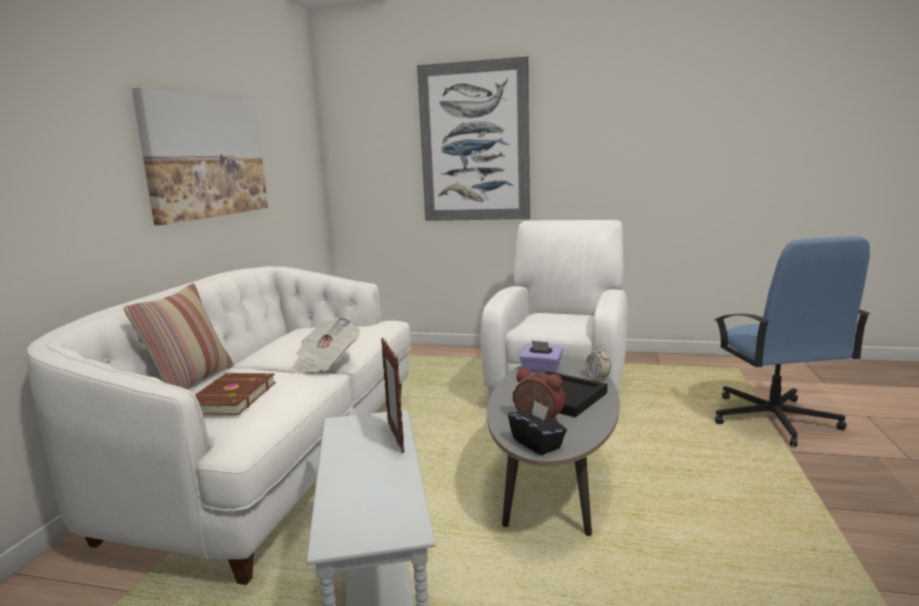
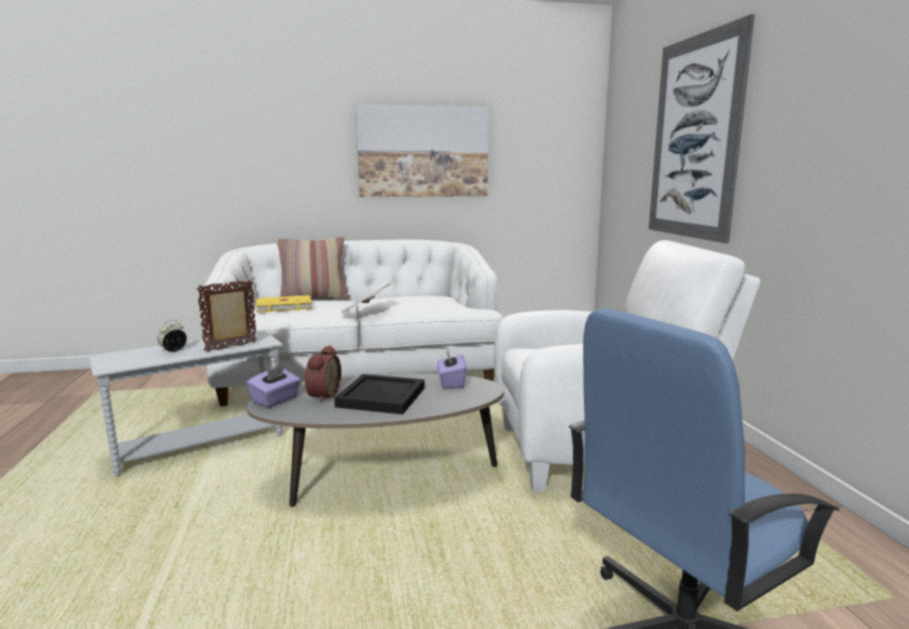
camera: 65 degrees right, 0 degrees up
brown book [195,373,276,415] -> yellow book [256,295,312,313]
black tissue box [508,401,567,455] -> purple tissue box [246,365,301,408]
alarm clock [585,346,611,381] -> alarm clock moved to [157,320,187,352]

